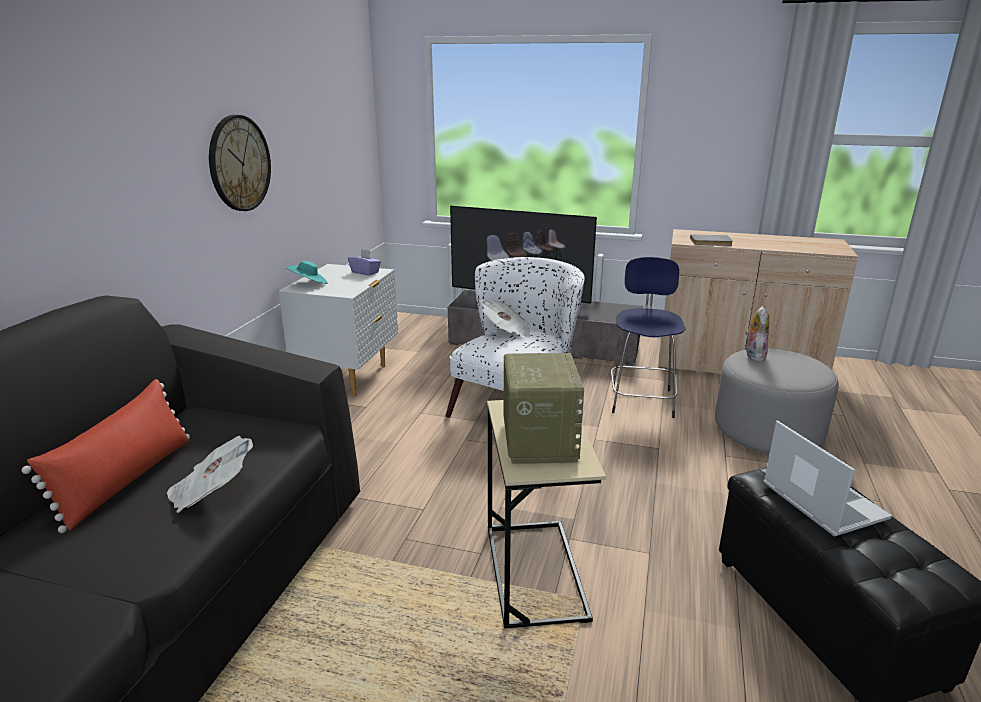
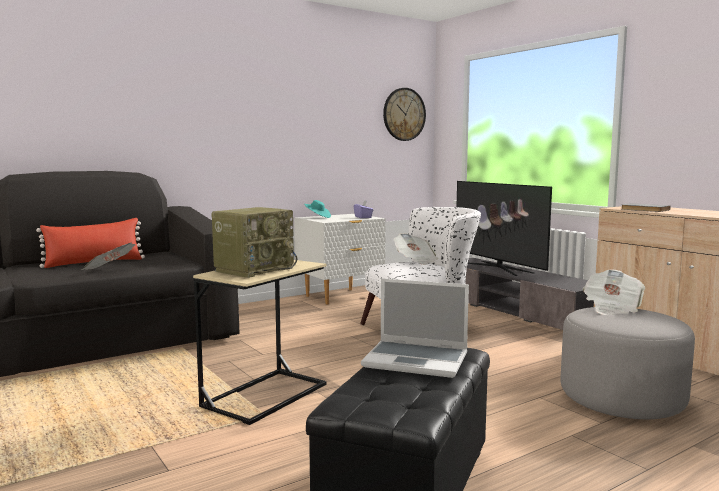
camera: 40 degrees right, 15 degrees down
wall clock [209,115,271,211] -> wall clock moved to [383,88,426,141]
blue stool [611,257,685,418] -> none
plush toy [745,306,769,362] -> newspaper [583,269,645,315]
laptop [764,420,892,536] -> laptop turned 90 degrees clockwise [361,278,469,378]

